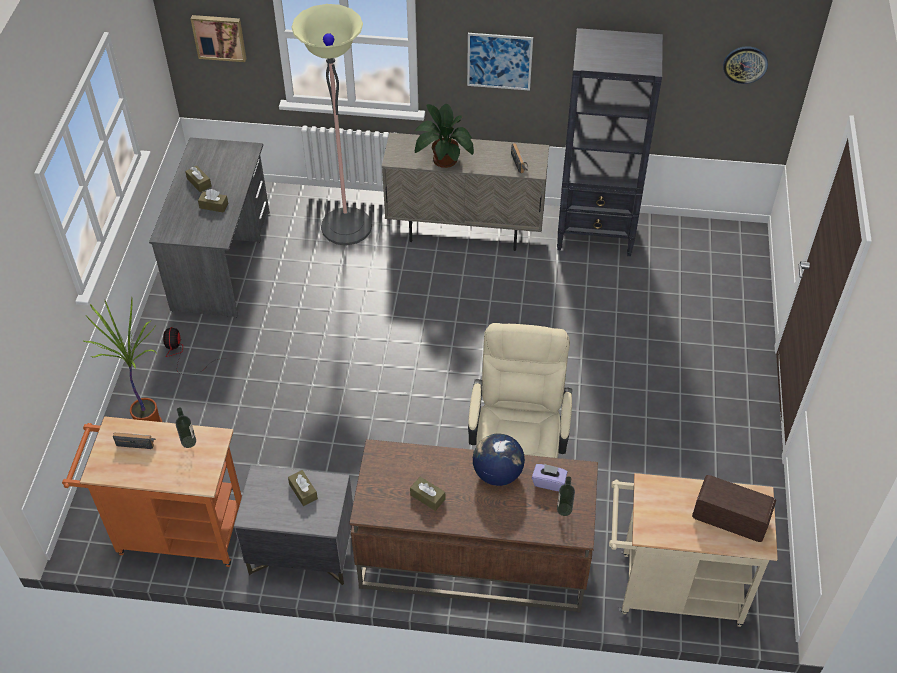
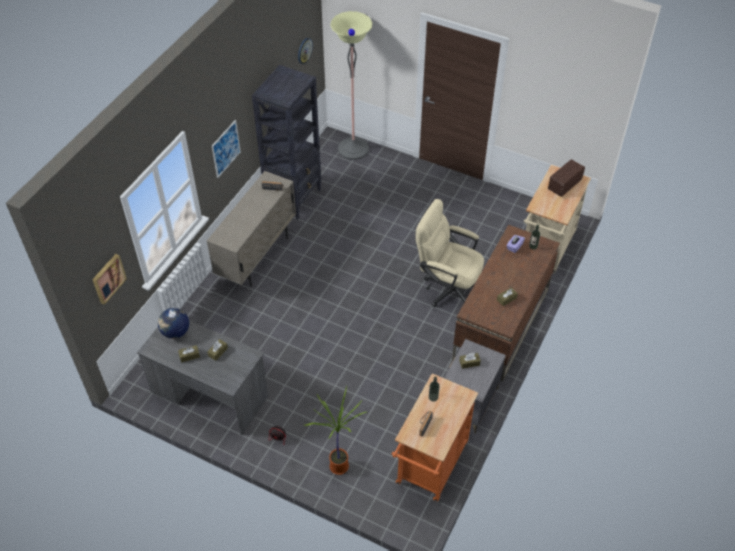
camera: 70 degrees left, 0 degrees up
floor lamp [291,4,372,245] -> floor lamp moved to [330,11,372,160]
potted plant [414,104,474,168] -> none
globe [473,434,525,486] -> globe moved to [158,308,189,339]

